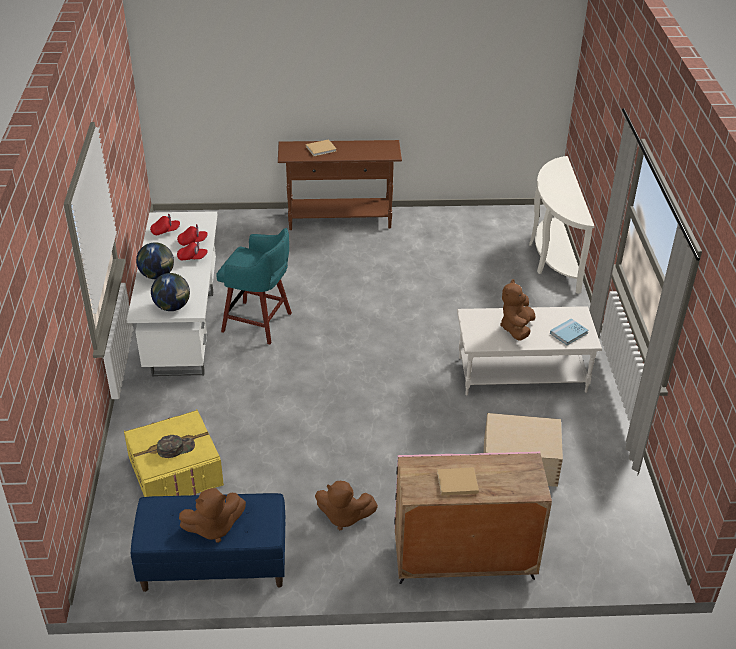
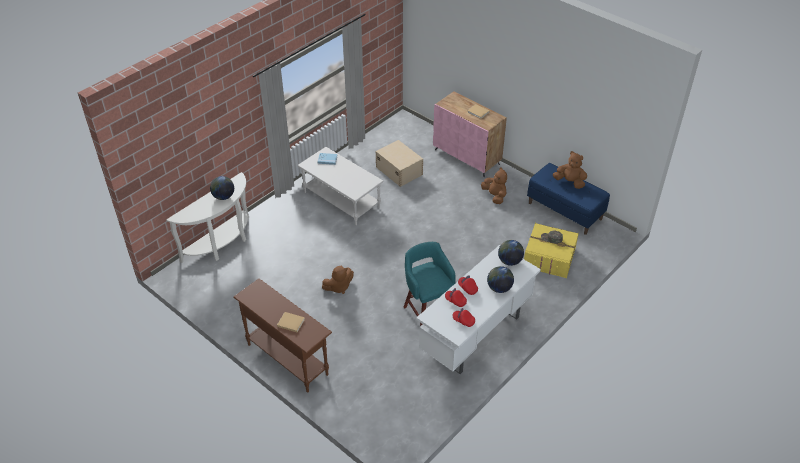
camera: 135 degrees left, 5 degrees up
brown plush toy [500,279,536,340] -> brown plush toy moved to [322,266,354,294]
none -> globe [210,176,234,200]

